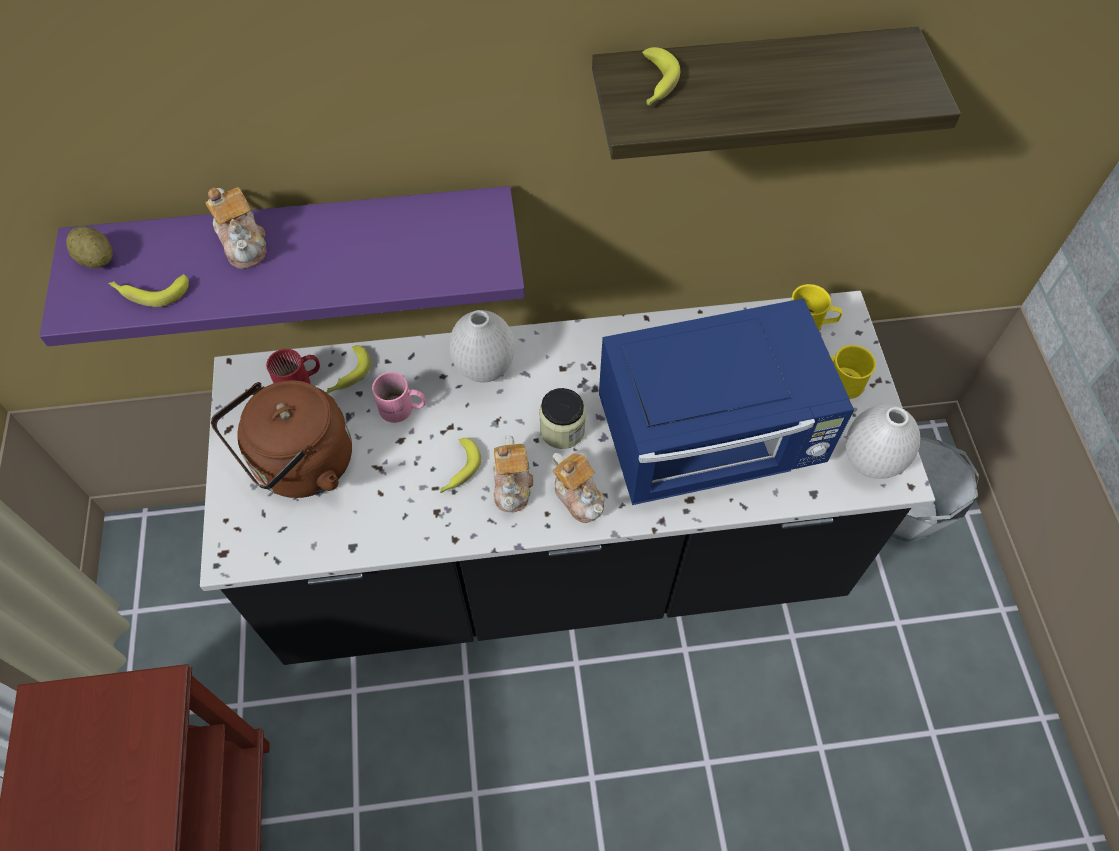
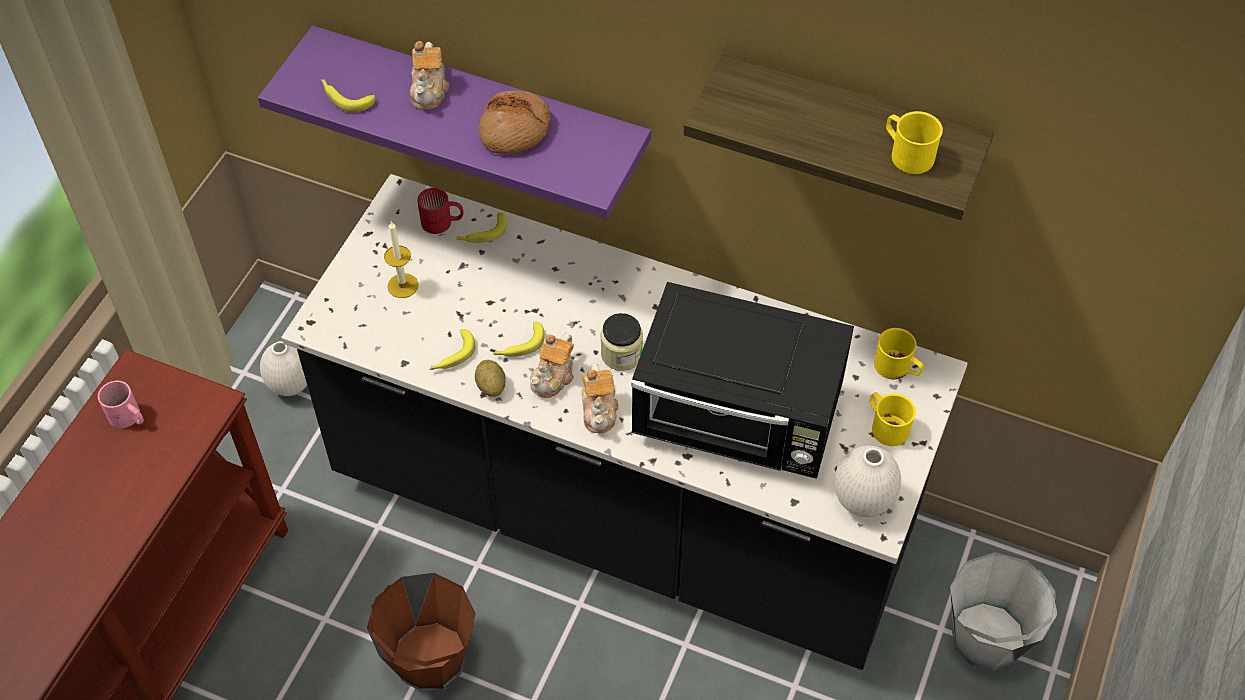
camera: 30 degrees right, 5 degrees down
potato [66,227,113,268] -> potato moved to [475,360,505,397]
brown kettle [211,380,352,498] -> candle [384,221,419,298]
pink mug [372,372,426,423] -> pink mug moved to [98,381,144,428]
white vase [449,310,515,383] -> white vase moved to [260,341,307,396]
blue microwave [599,298,854,505] -> black microwave [631,282,854,478]
banana [642,47,680,105] -> banana moved to [429,329,475,370]
none -> brown bucket [367,573,476,691]
none -> bread [479,90,551,154]
none -> yellow mug [886,111,943,174]

